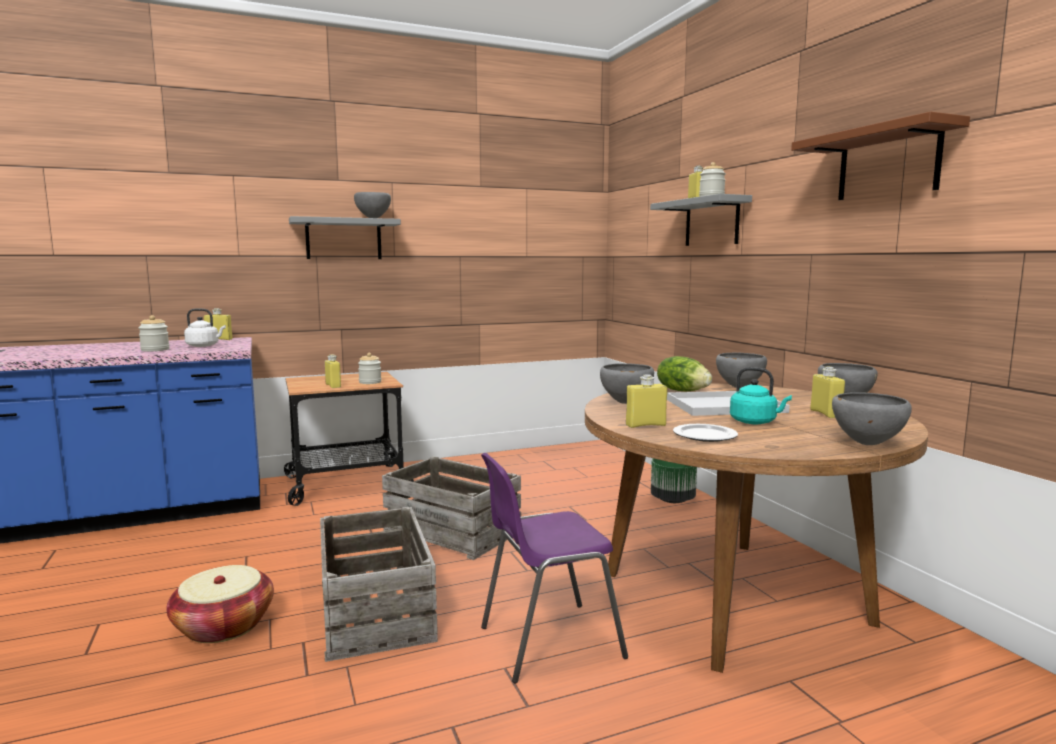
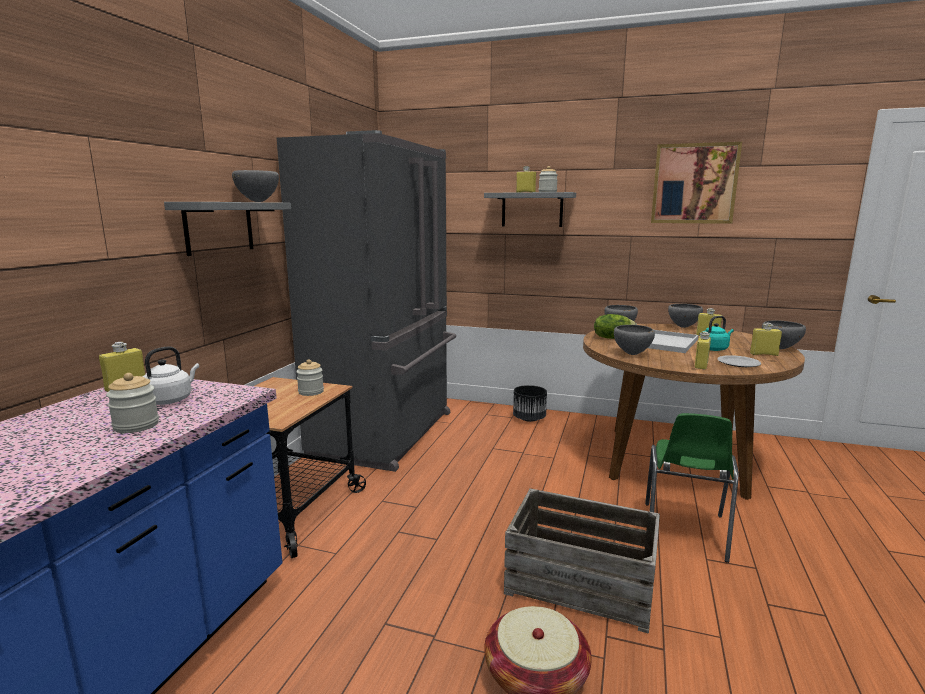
camera: 50 degrees left, 5 degrees up
yellow bottle [325,354,341,388] -> yellow bottle moved to [750,323,782,356]
crate [382,456,521,560] -> none
purple chair [481,453,628,683] -> green chair [645,413,739,563]
green planter [651,458,697,503] -> black planter [513,385,547,422]
brown shelf [791,112,970,200] -> picture [651,142,742,224]
none -> grey fridge [277,130,456,472]

